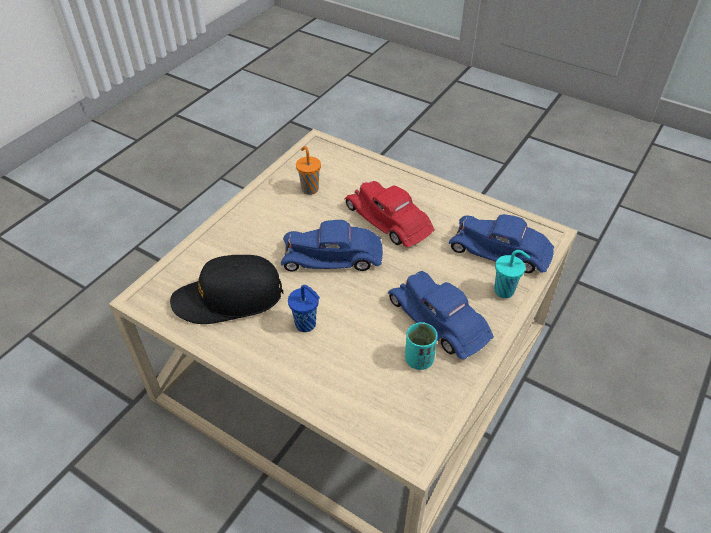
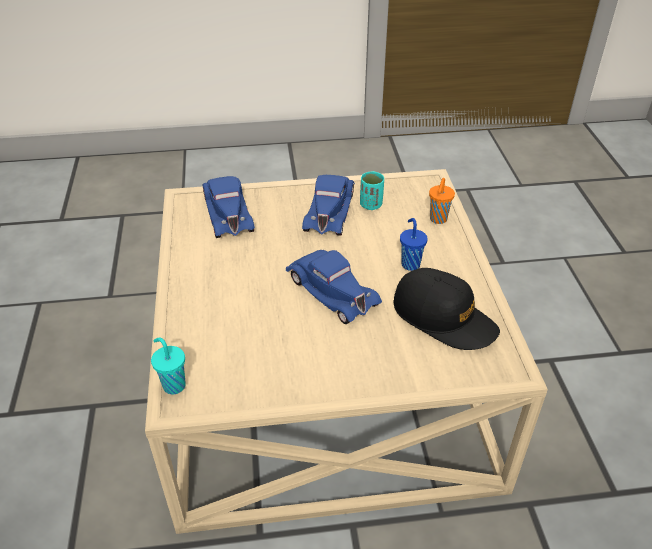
camera: 130 degrees left, 5 degrees down
orange cup [296,146,321,195] -> orange cup moved to [429,178,455,224]
red toy car [344,181,435,247] -> none
turquoise cup [494,250,530,298] -> turquoise cup moved to [151,337,186,394]

